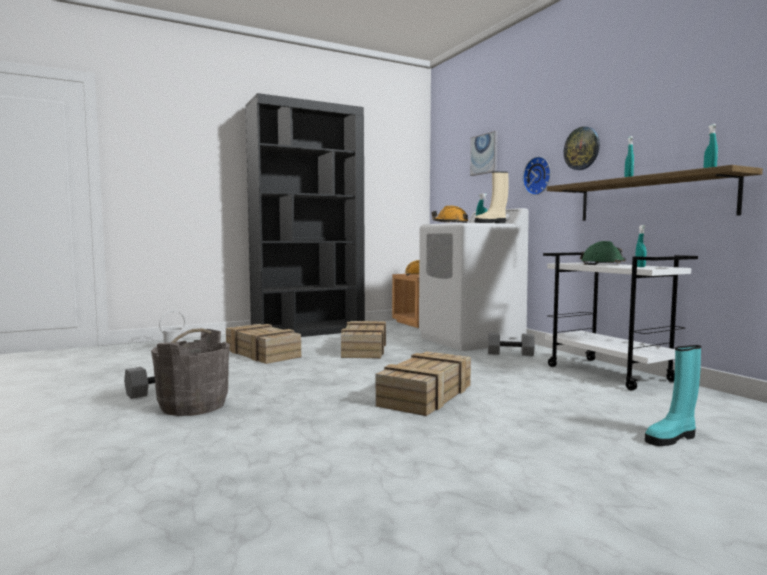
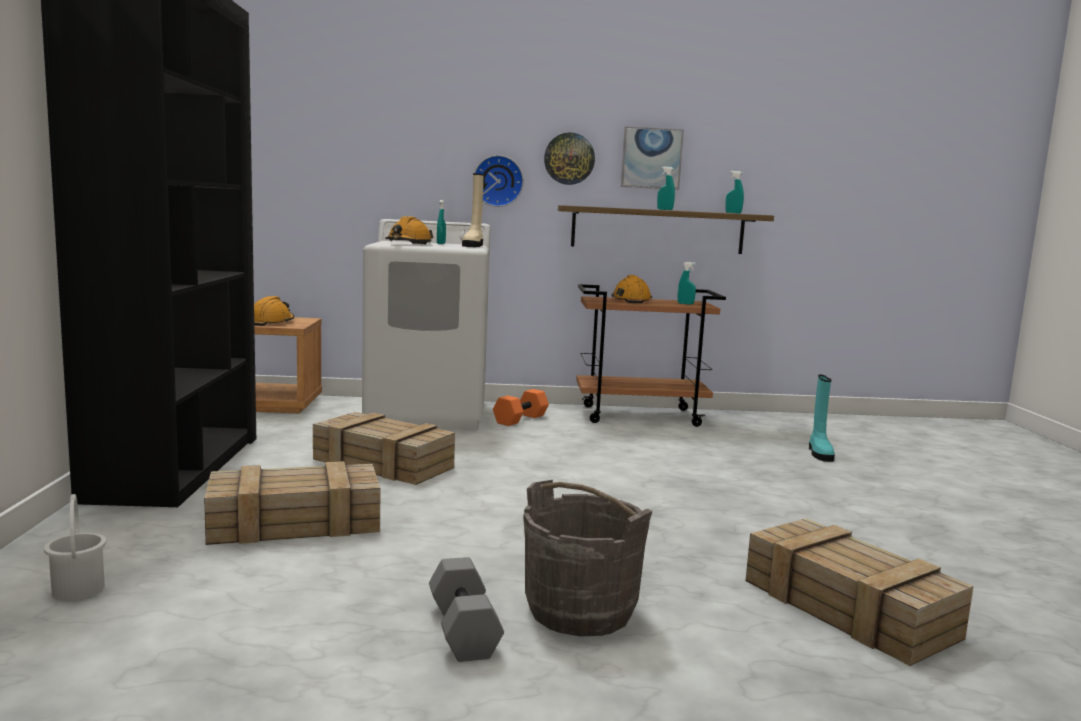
camera: 65 degrees left, 5 degrees up
crate [376,351,471,416] -> crate moved to [746,518,974,666]
picture [470,131,498,176] -> picture moved to [621,126,684,190]
grey dumbbell [488,333,535,356] -> orange dumbbell [493,389,549,426]
white cart [543,252,698,390] -> brown cart [576,284,726,427]
green hard hat [580,241,626,265] -> orange hard hat [611,275,652,303]

